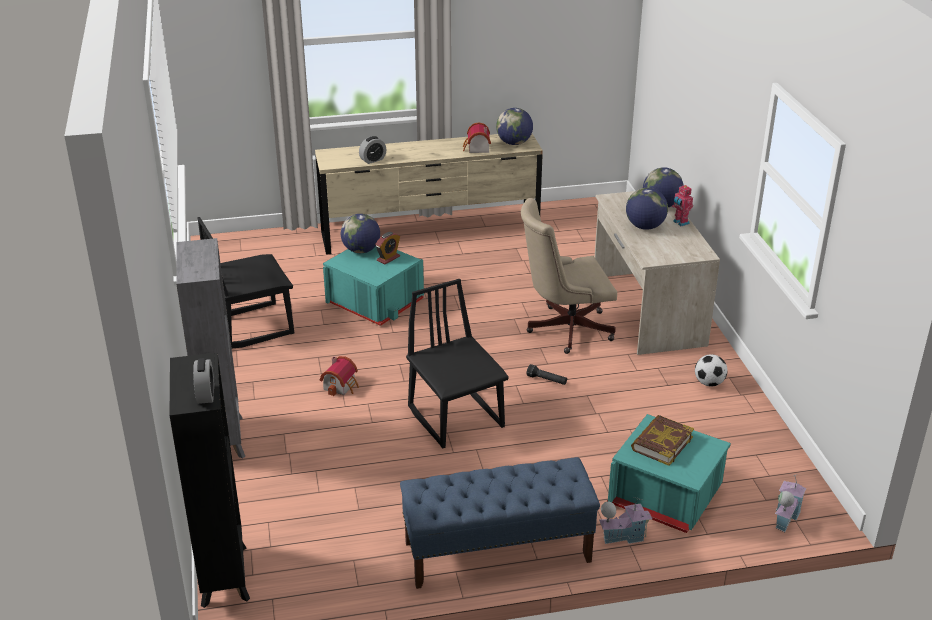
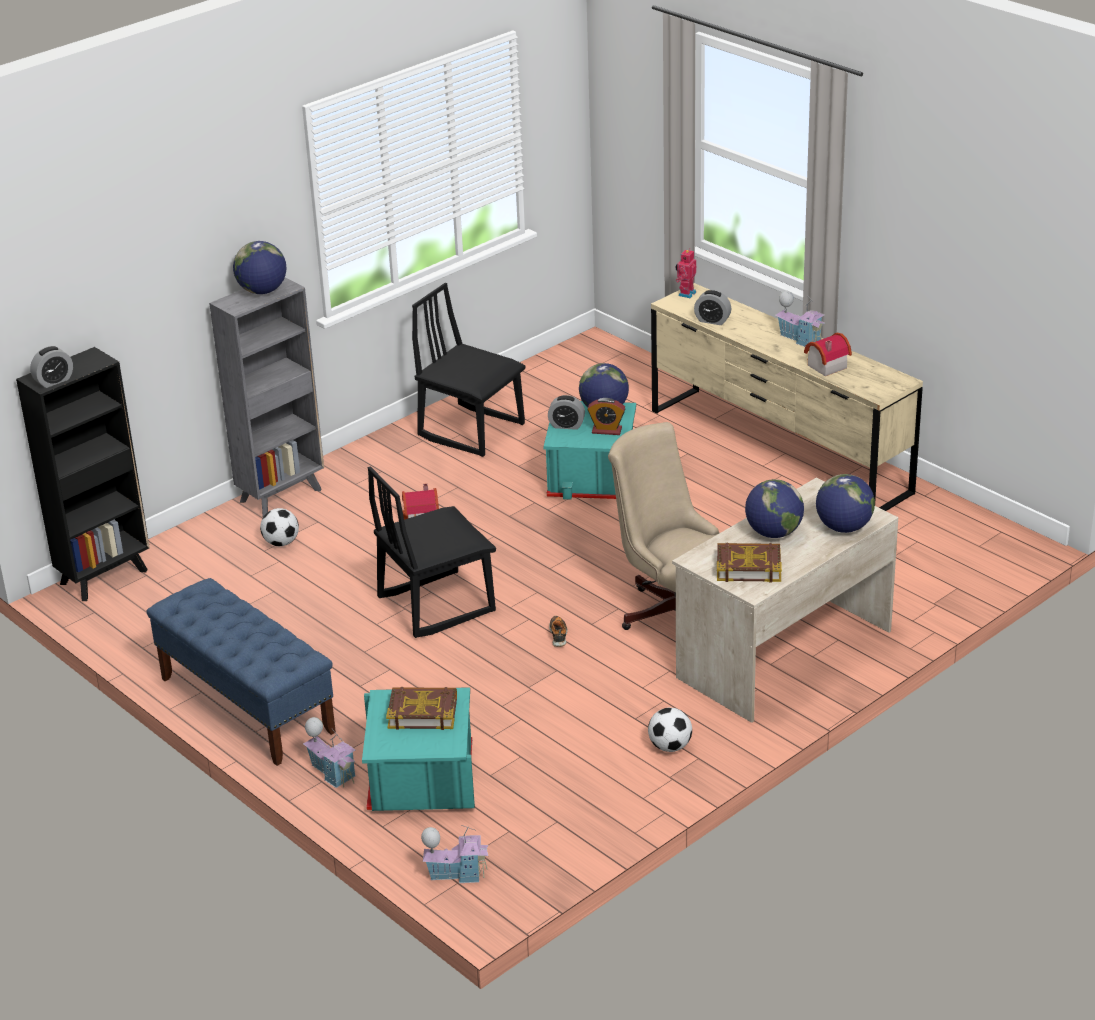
camera: 60 degrees right, 0 degrees up
black chair [406,279,509,449] -> black chair turned 150 degrees counterclockwise [368,466,496,638]
globe [496,108,533,145] -> globe moved to [233,241,287,294]
black flashlight [527,364,567,385] -> shoe [549,616,567,647]
toy robot [672,184,693,226] -> toy robot moved to [676,250,696,298]
none -> football [260,508,299,546]
none -> alarm clock [548,395,585,430]
none -> book [717,542,782,582]
none -> toy house [776,291,826,347]

